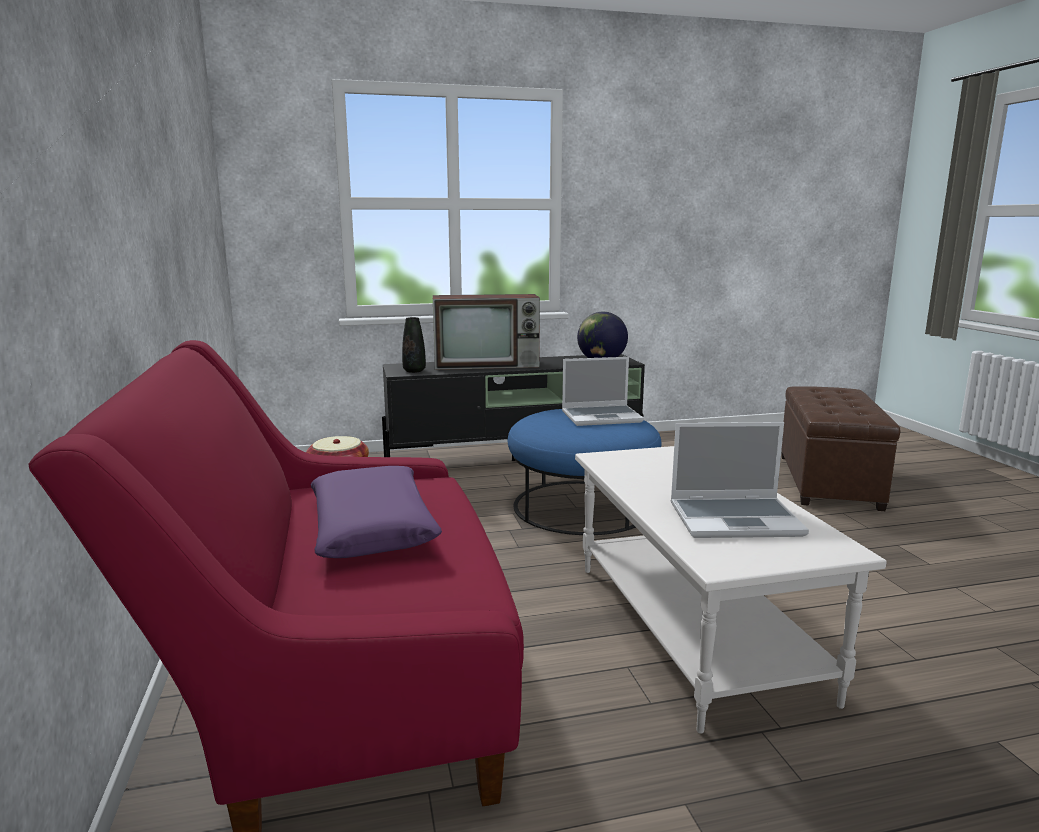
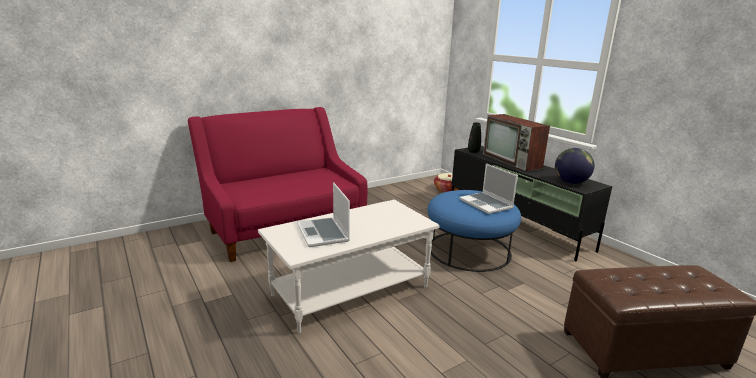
camera: 70 degrees right, 5 degrees up
purple pillow [311,466,442,558] -> none

